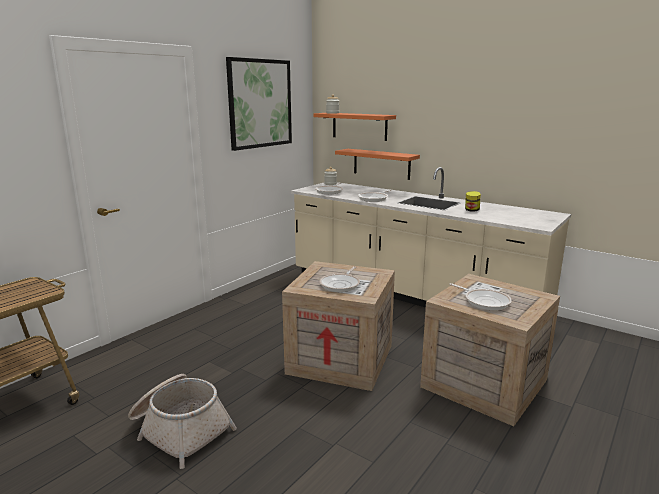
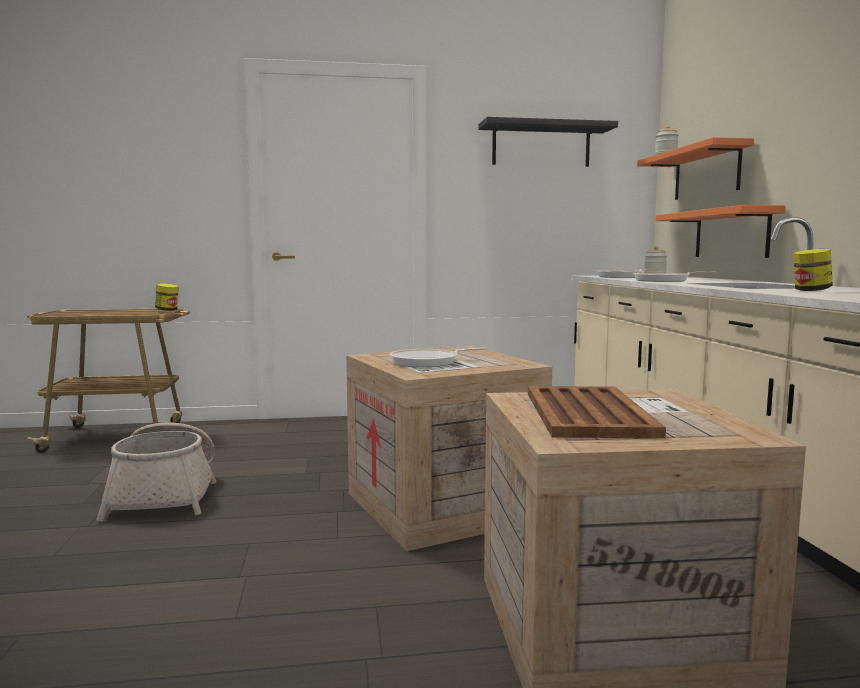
camera: 45 degrees right, 10 degrees down
picture [226,57,292,151] -> black shelf [478,117,618,167]
frying pan [449,283,512,310] -> brown tray [528,386,666,438]
none -> jar [155,283,179,311]

